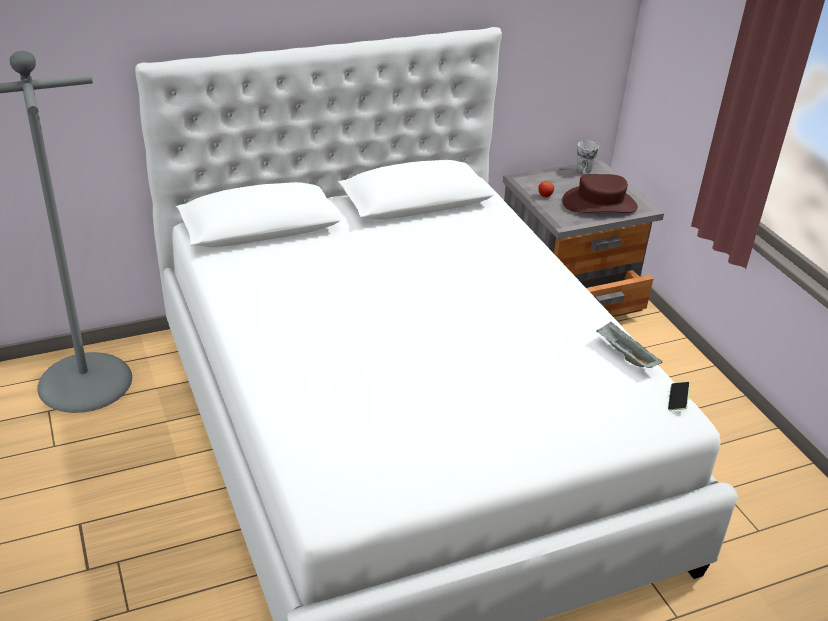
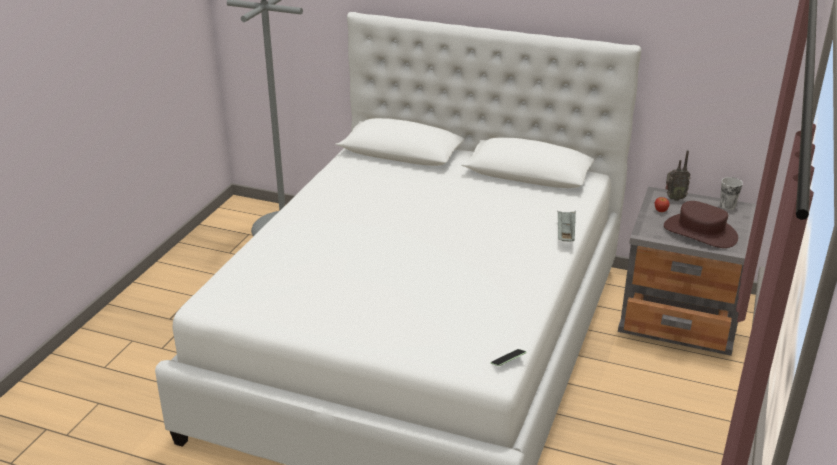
camera: 45 degrees right, 5 degrees down
grey tray [596,322,662,368] -> grey tray moved to [558,211,576,242]
none -> radio [665,150,690,201]

